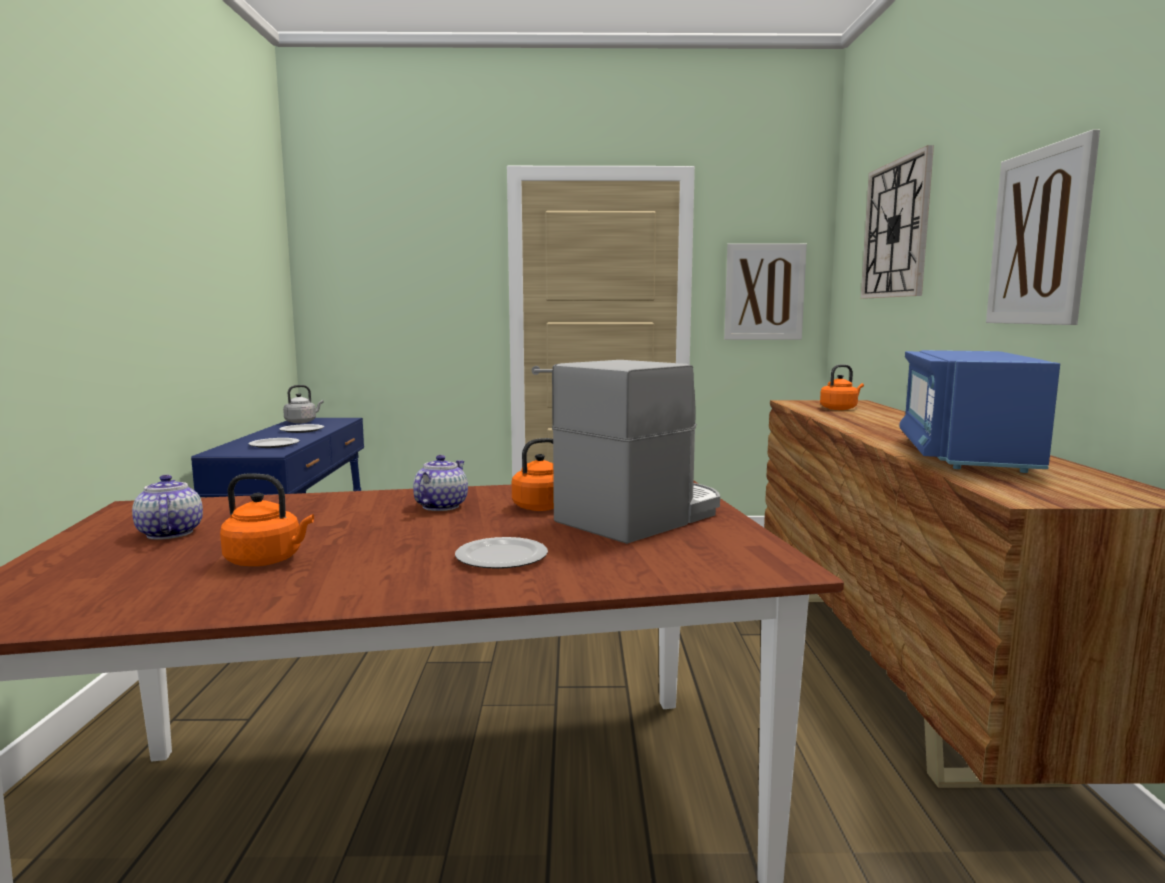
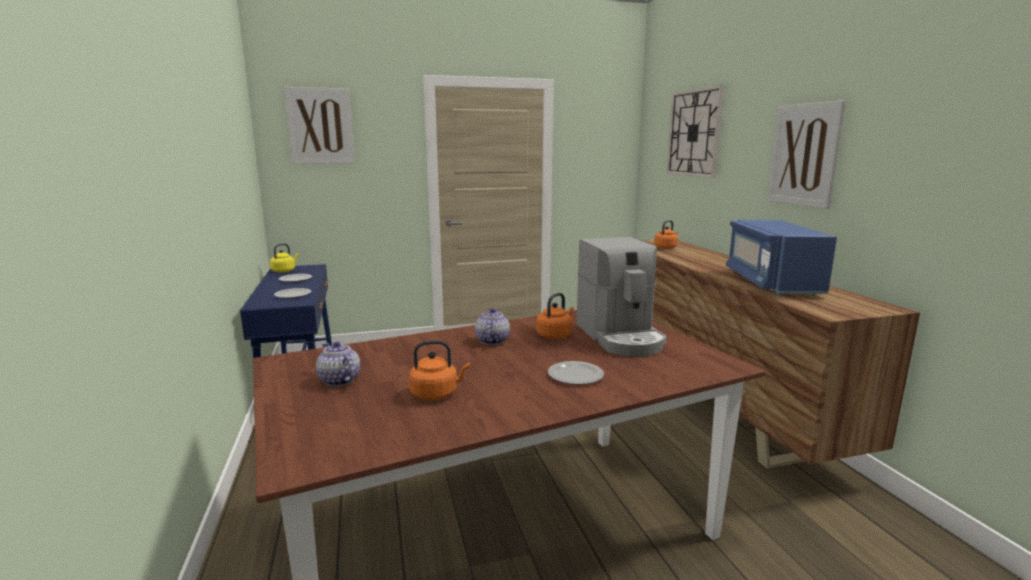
camera: 15 degrees left, 5 degrees up
grey kettle [283,385,324,423] -> yellow kettle [270,243,299,273]
coffee machine [552,360,720,544] -> coffee machine turned 135 degrees clockwise [577,237,666,357]
picture [724,244,807,340] -> picture moved to [284,87,355,164]

